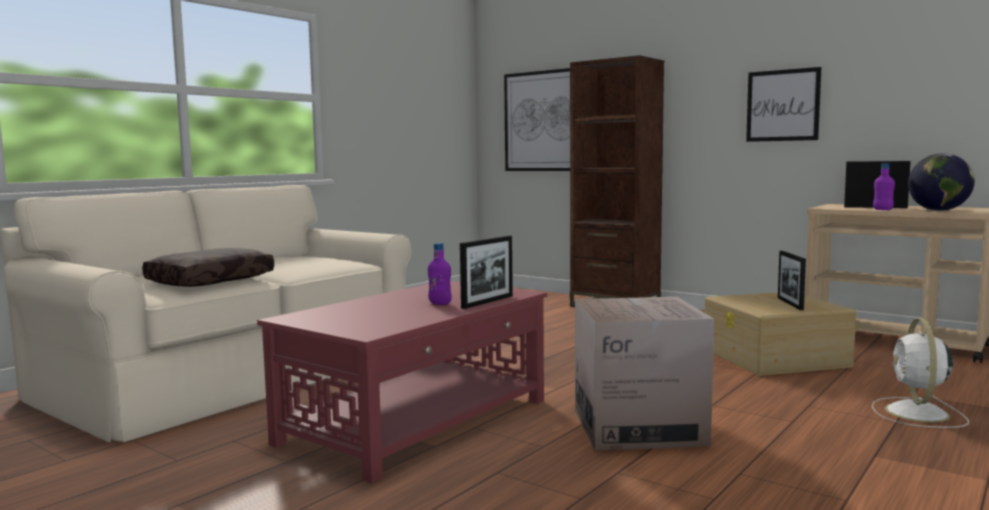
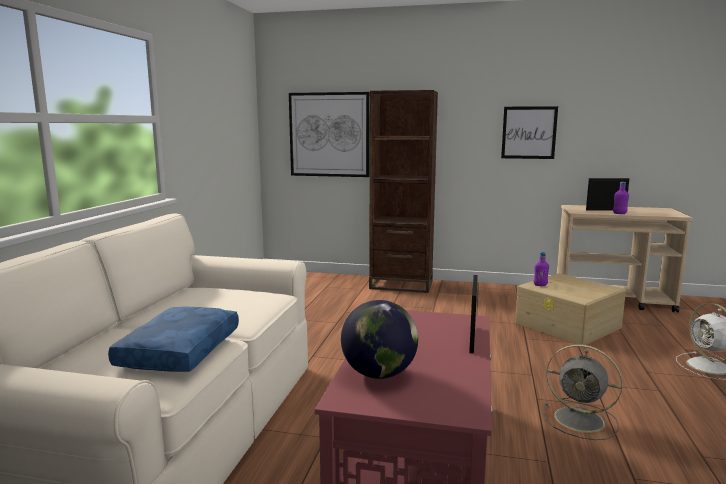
camera: 25 degrees left, 5 degrees up
brown pillow [142,248,274,287] -> blue pillow [108,306,239,372]
purple bottle [428,243,452,305] -> purple bottle moved to [534,252,549,286]
cardboard box [575,297,714,451] -> grey fan [543,344,623,440]
picture frame [778,251,806,310] -> none
globe [908,154,975,211] -> globe moved to [341,300,418,379]

